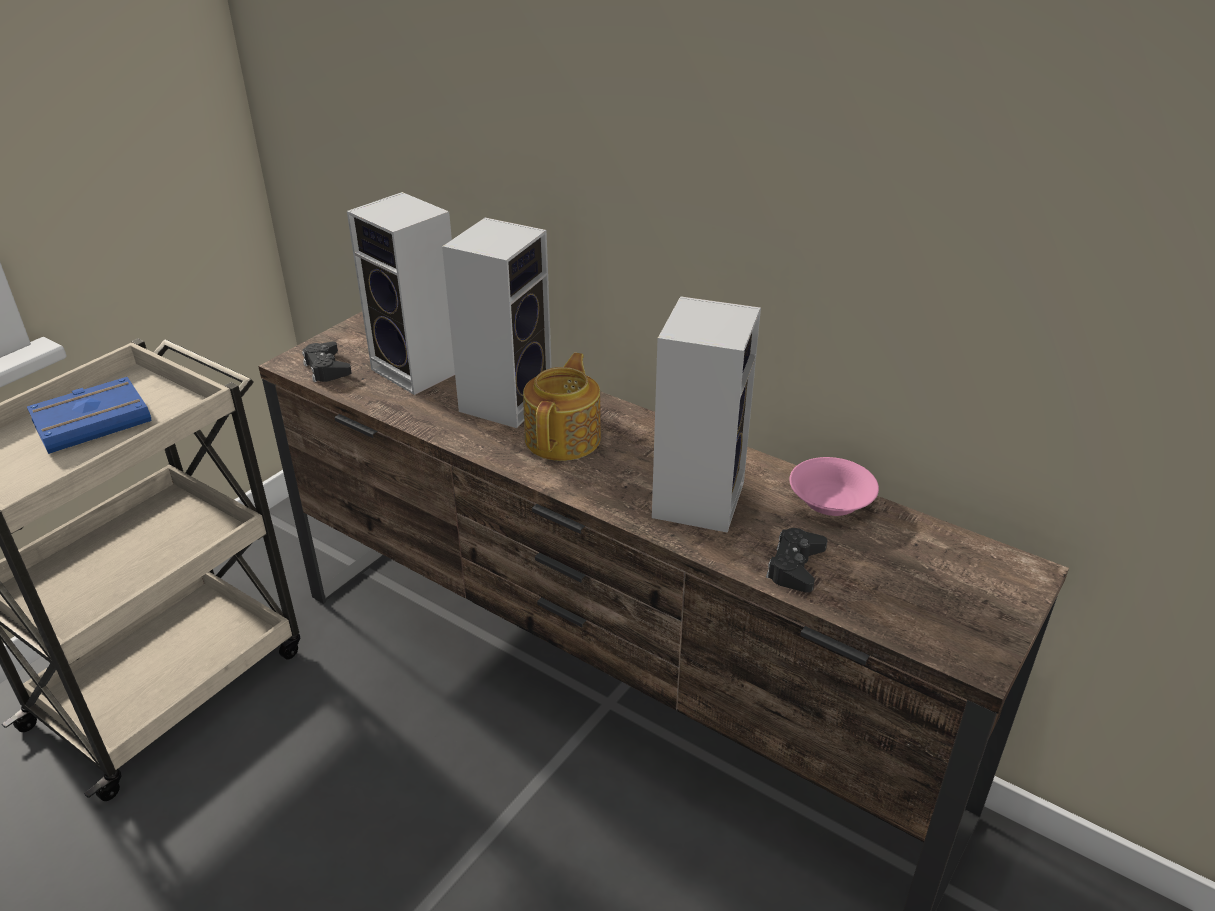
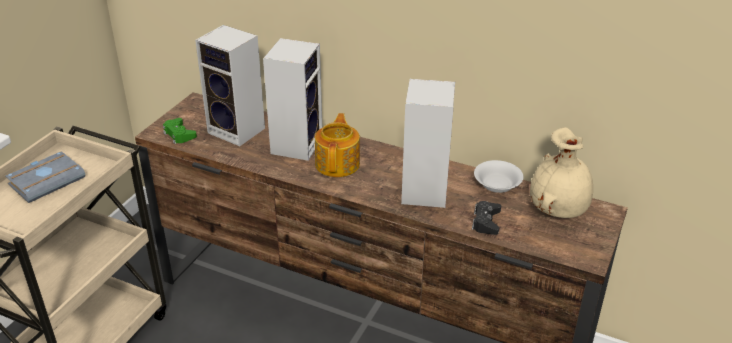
camera: 10 degrees left, 0 degrees up
blue book [27,377,152,454] -> grey book [5,151,86,203]
black game controller [302,342,352,382] -> green game controller [163,118,197,144]
pink bowl [789,457,879,516] -> white bowl [474,160,524,193]
none -> beige vase [530,127,593,218]

